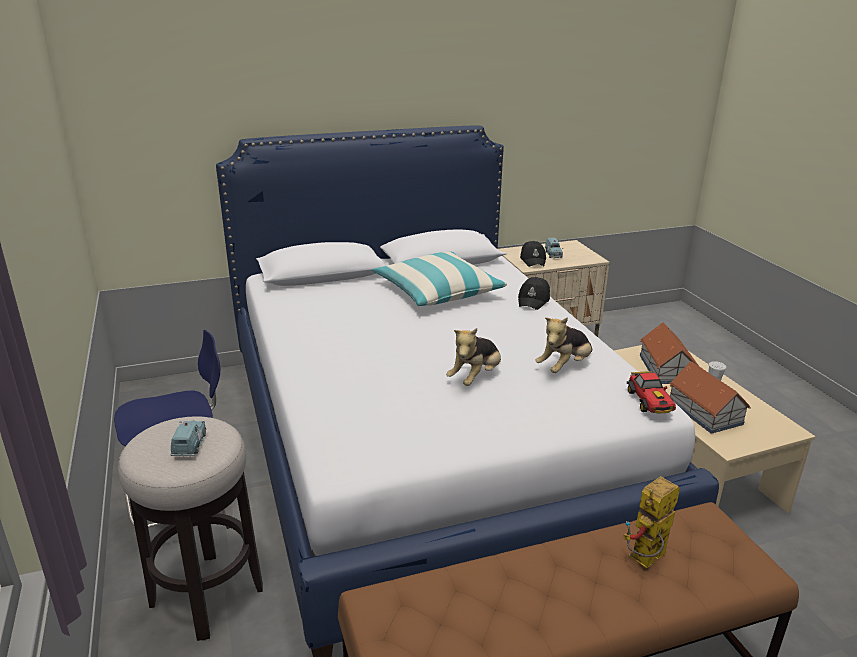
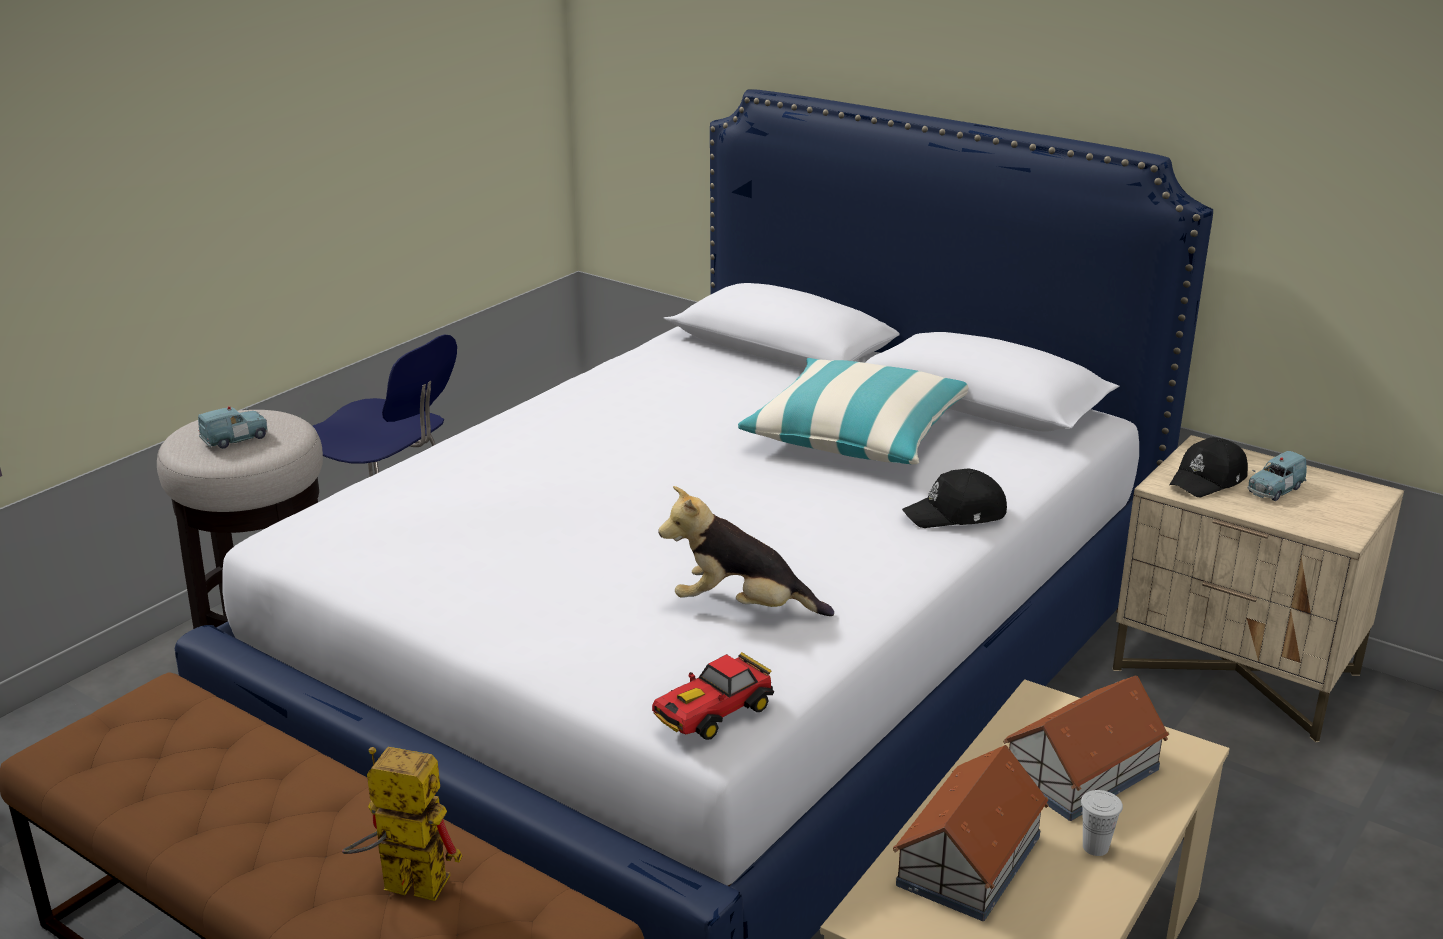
camera: 55 degrees right, 0 degrees up
plush toy [446,328,501,386] -> none

